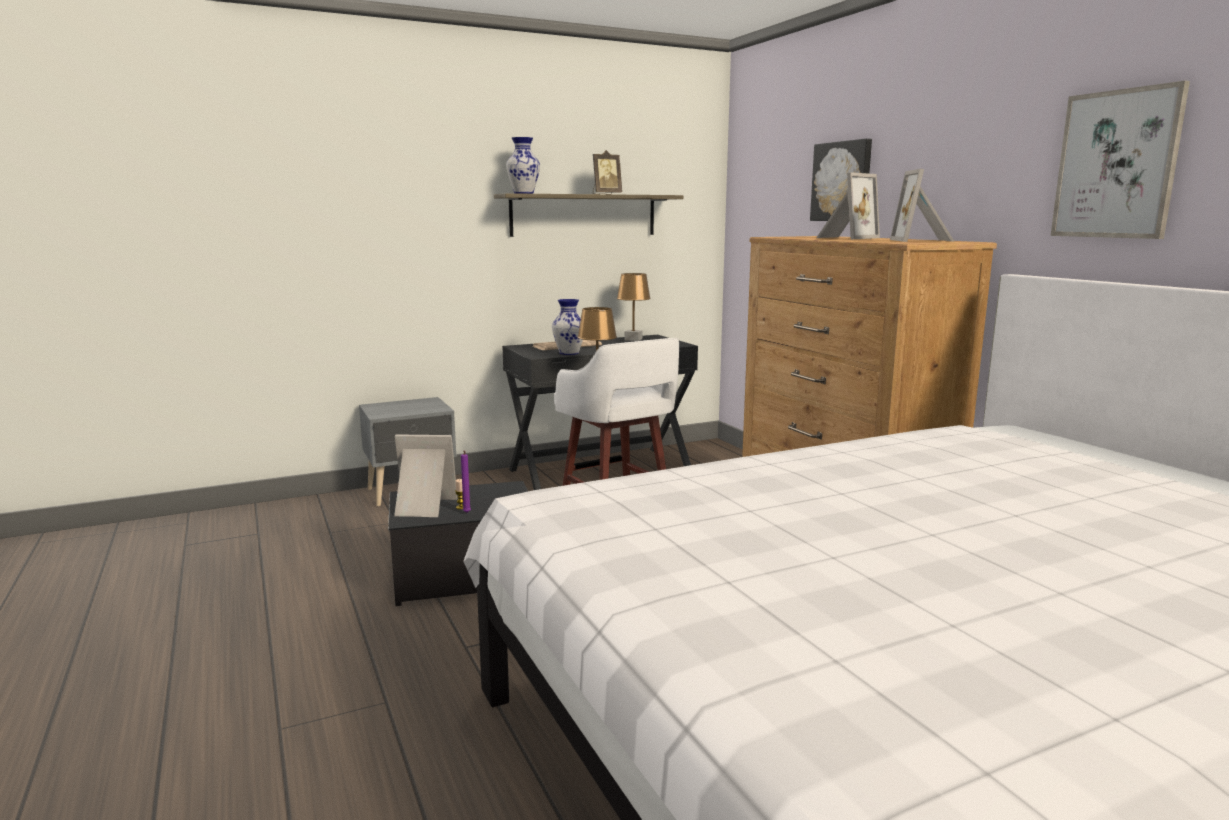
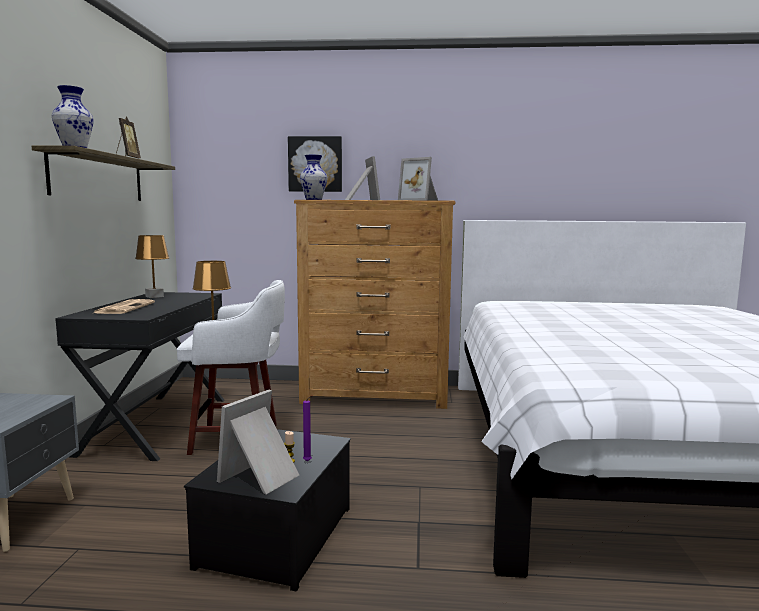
camera: 60 degrees left, 5 degrees down
vase [552,299,583,355] -> vase moved to [300,155,328,200]
picture [1051,81,1190,239] -> none

